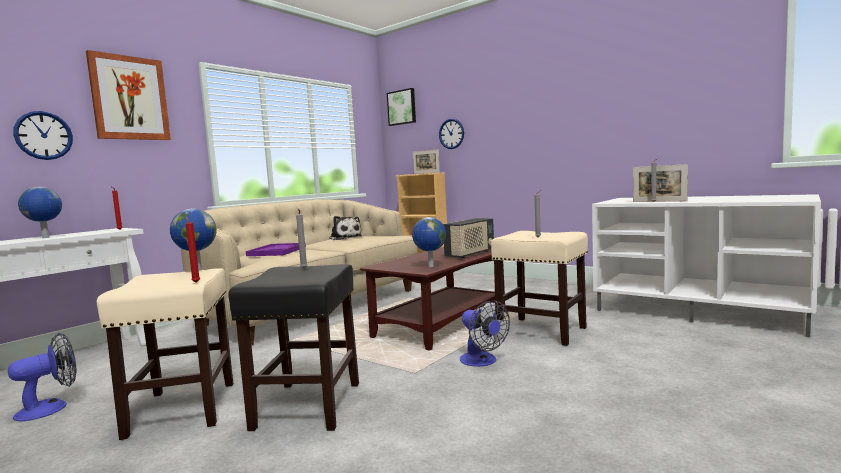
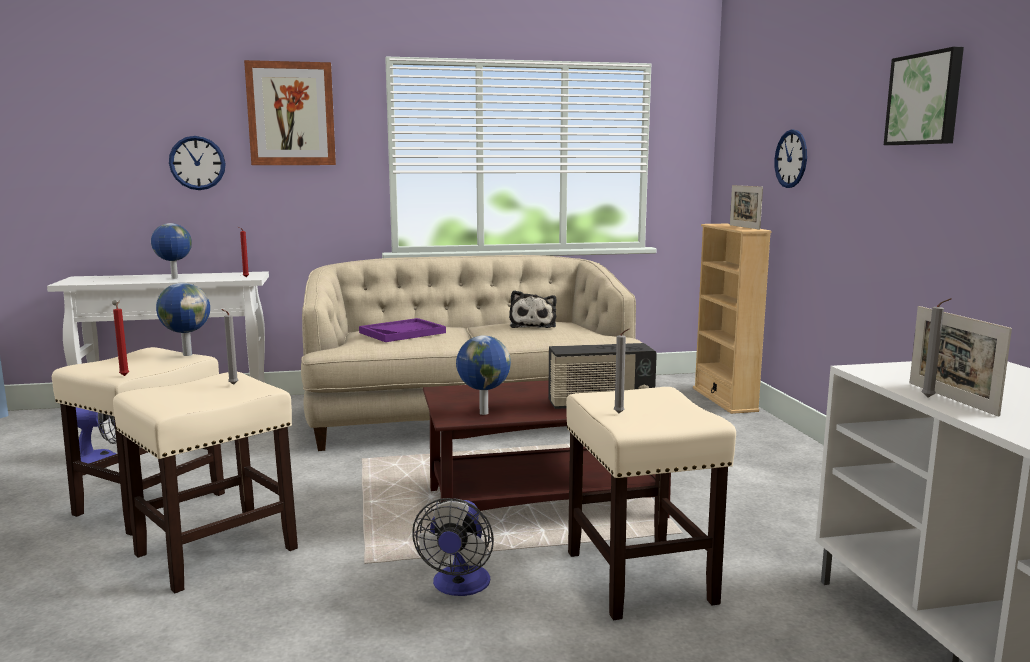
camera: 40 degrees right, 5 degrees up
black stool [228,264,359,431] -> beige stool [113,372,298,593]
picture [387,88,416,126] -> picture moved to [884,47,964,145]

